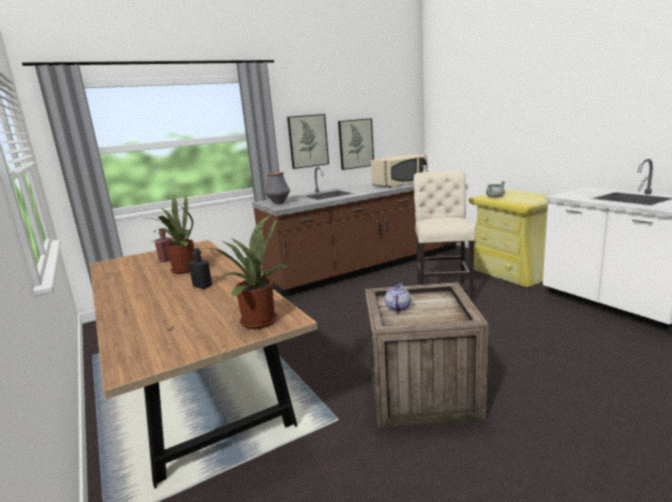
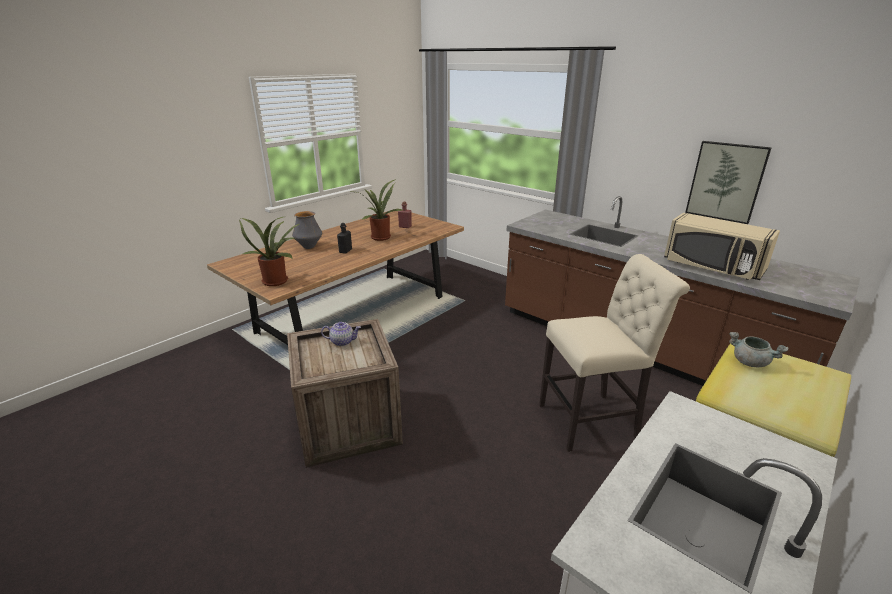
camera: 70 degrees right, 10 degrees up
vase [265,172,290,204] -> vase moved to [292,211,322,249]
picture [287,114,329,169] -> none

